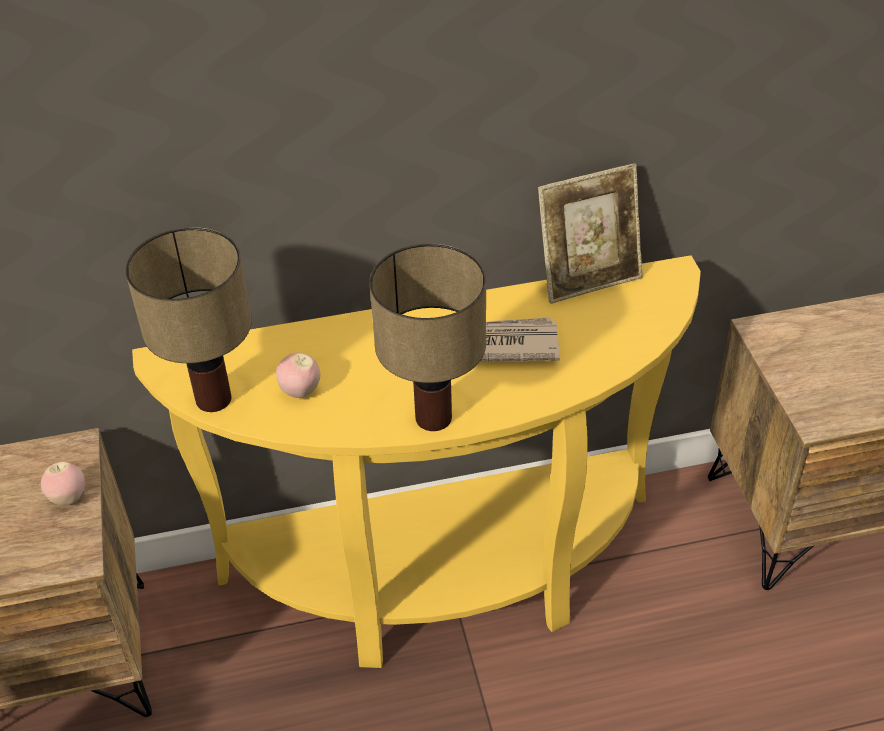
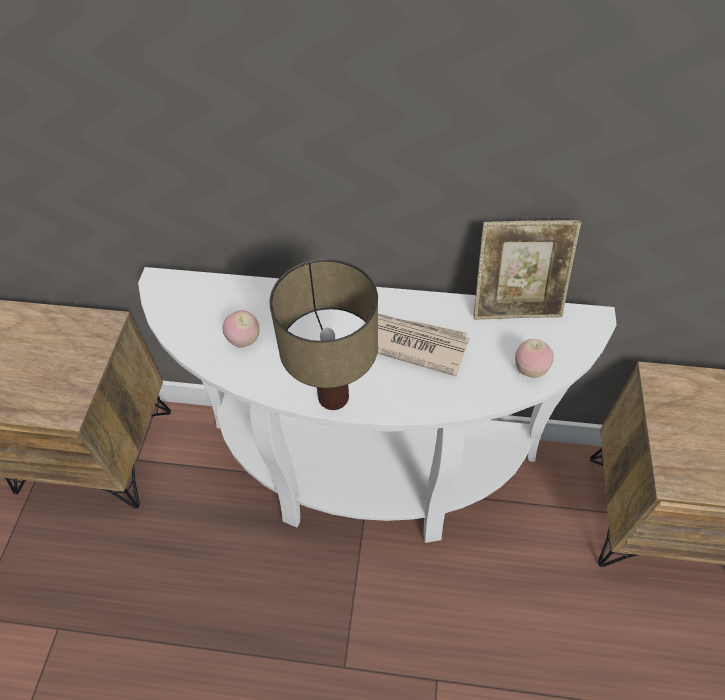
camera: 20 degrees right, 10 degrees up
apple [41,462,85,505] -> apple moved to [515,339,554,378]
table lamp [125,227,252,412] -> none
yellow console table [132,255,701,668] -> white console table [138,267,617,543]

